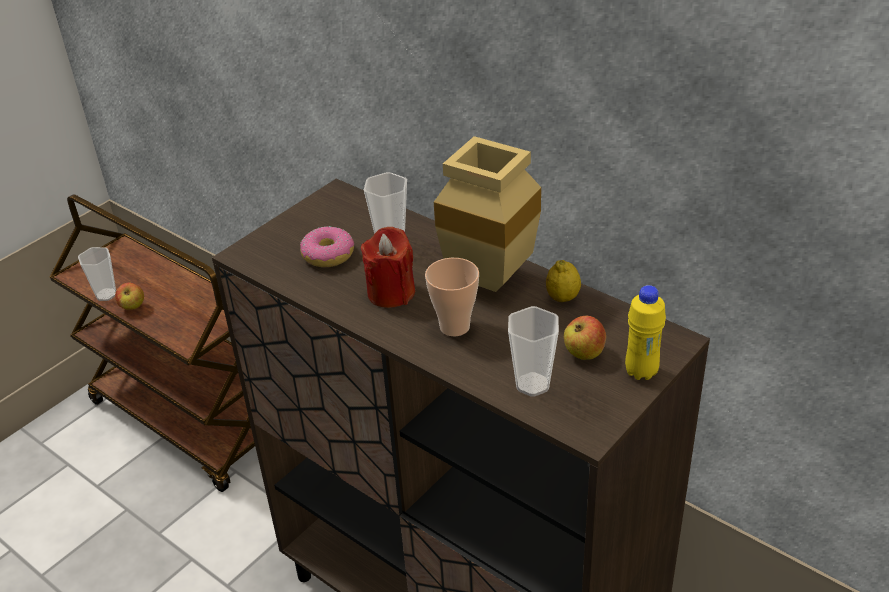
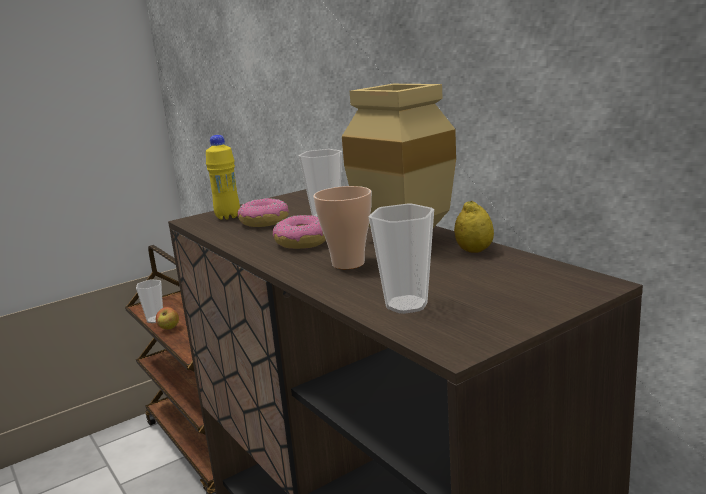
camera: 15 degrees right, 20 degrees down
red candle [361,227,415,308] -> donut [273,215,326,249]
apple [564,316,606,360] -> none
yellow bottle [625,285,666,380] -> yellow bottle moved to [206,135,240,220]

